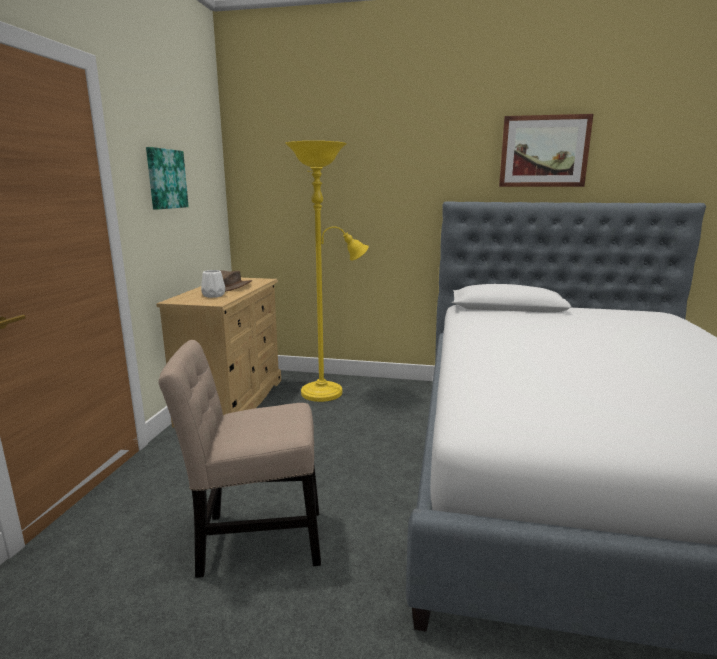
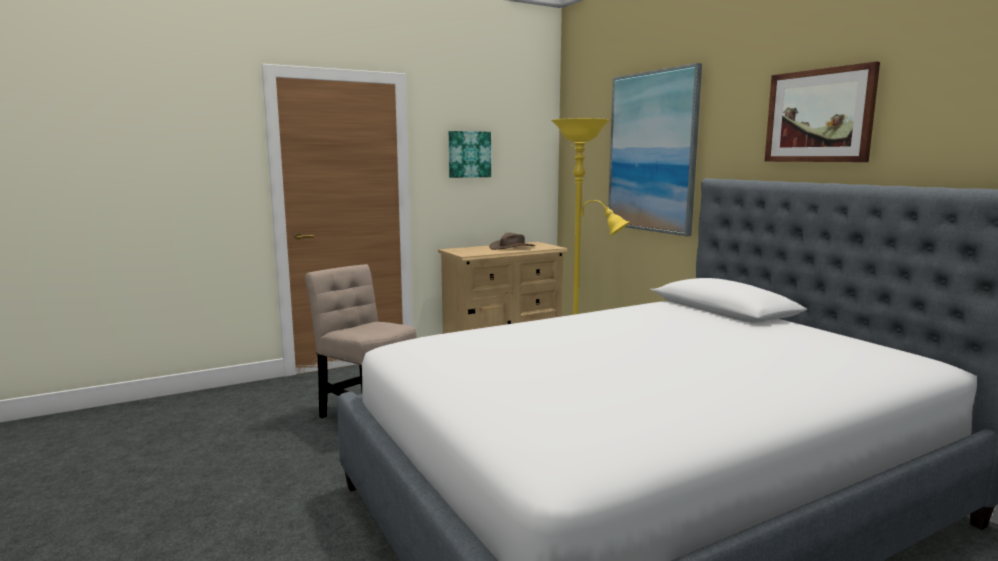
camera: 50 degrees right, 5 degrees down
white vase [201,270,225,298] -> none
none -> picture [608,63,702,236]

